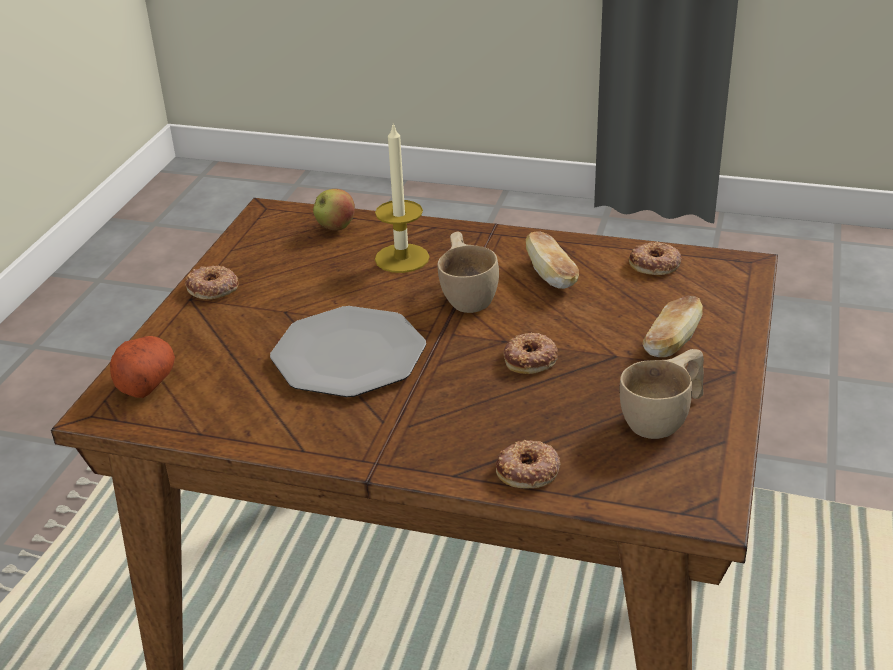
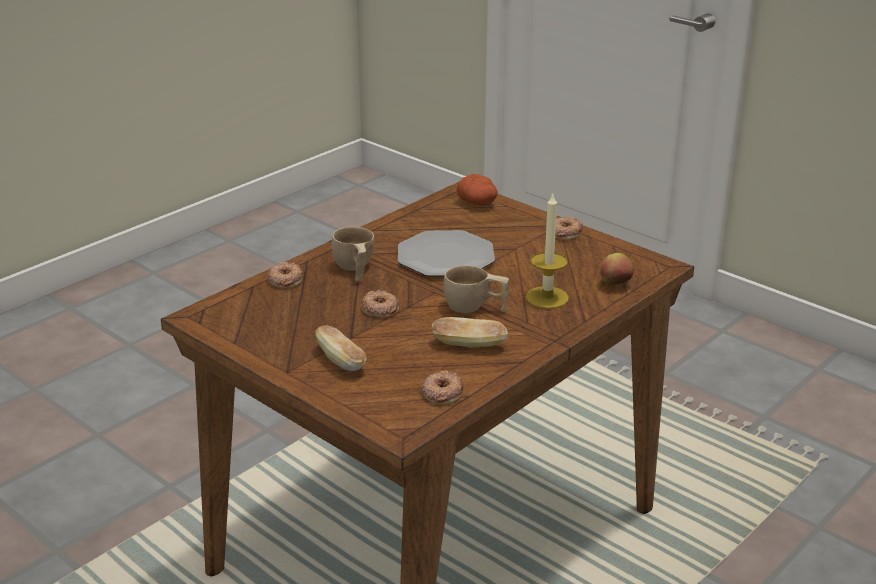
camera: 115 degrees right, 5 degrees down
beige cup [620,349,704,439] -> beige cup moved to [332,227,374,282]

